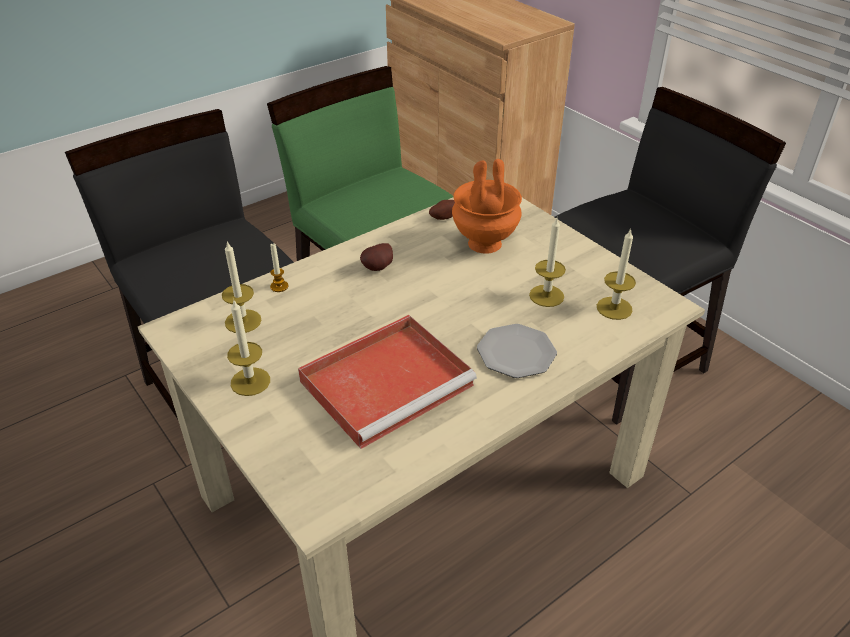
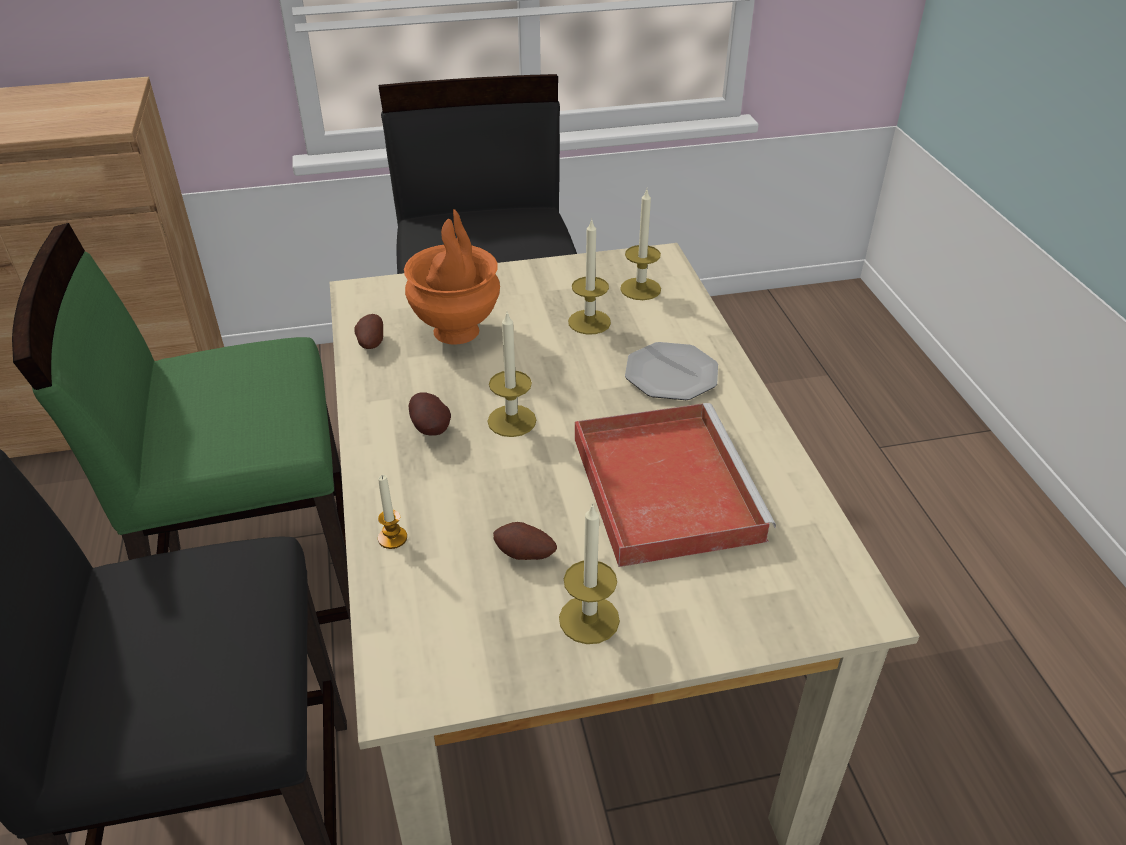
camera: 65 degrees left, 0 degrees up
candle [222,241,262,333] -> candle moved to [488,313,536,437]
none -> potato [493,522,557,560]

